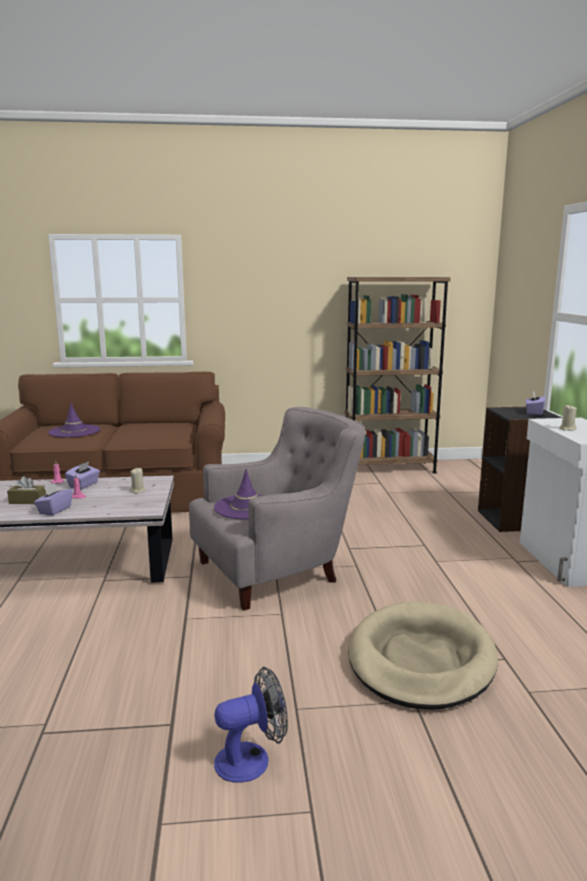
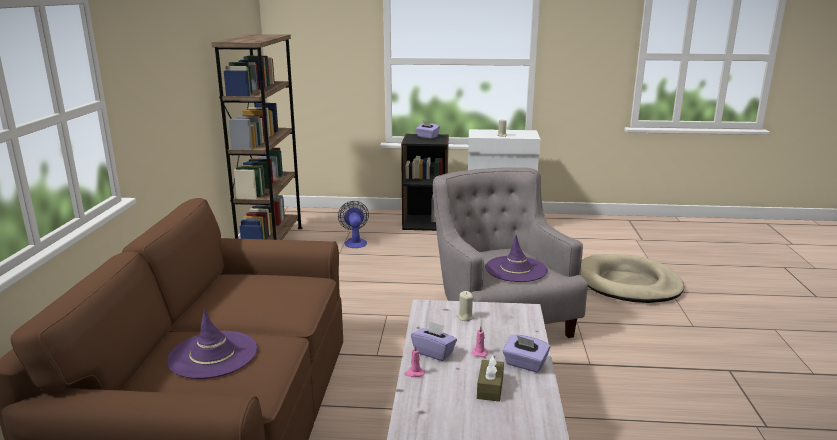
camera: 80 degrees left, 5 degrees up
fan [214,667,288,783] -> fan moved to [338,201,369,248]

